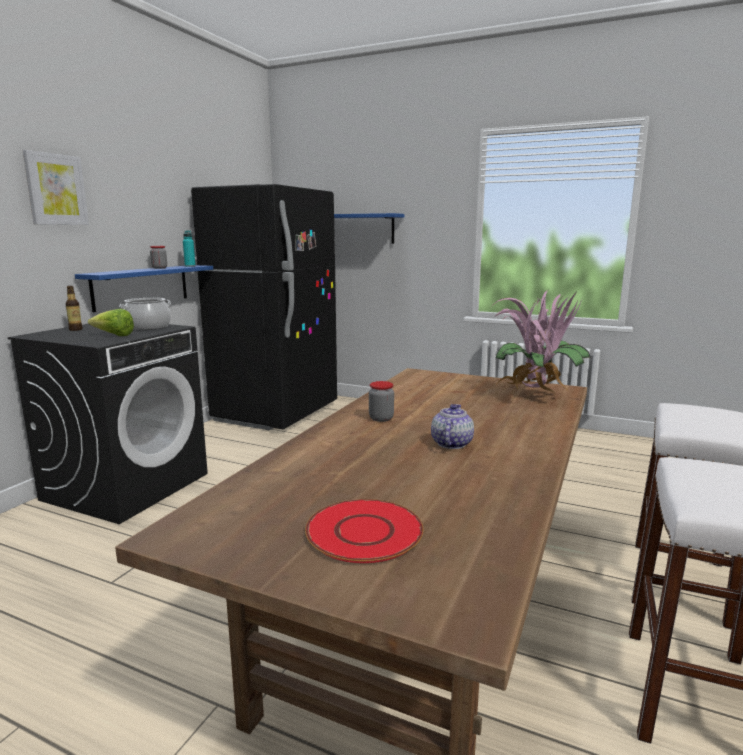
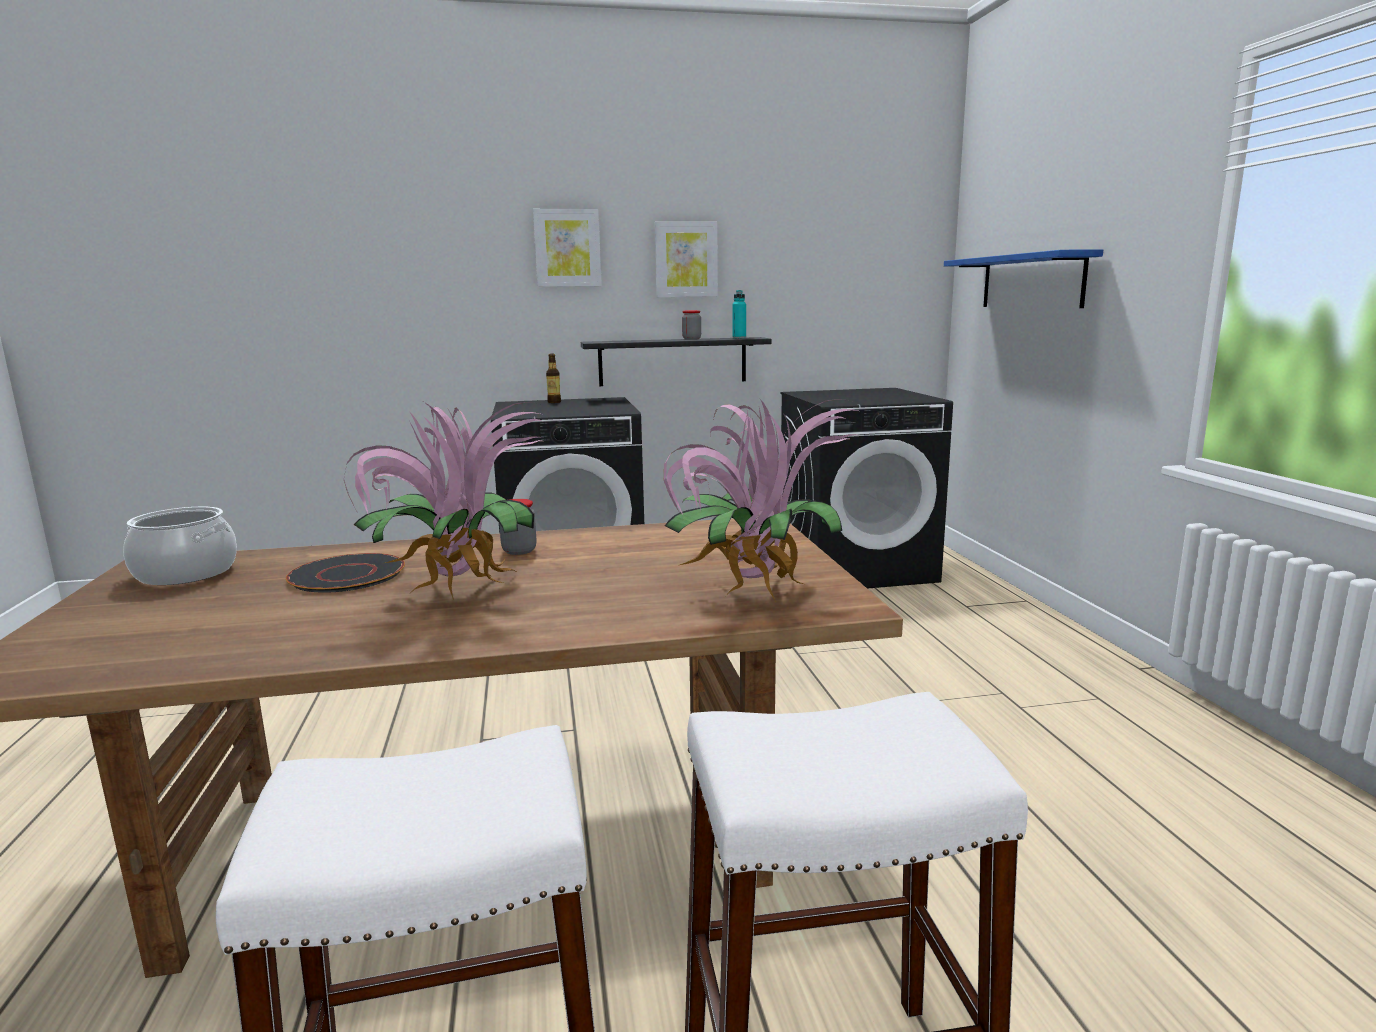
camera: 55 degrees right, 0 degrees up
blue shelf [75,265,213,312] -> black shelf [581,337,772,386]
lettuce [88,309,134,336] -> none
cooking pot [119,298,171,330] -> cooking pot moved to [123,507,237,585]
black fridge [191,184,337,430] -> black washing machine [781,388,953,589]
red plate [305,499,424,563] -> none
teapot [431,404,474,449] -> potted plant [344,402,543,600]
none -> black plate [286,553,405,593]
none -> picture [655,222,718,297]

